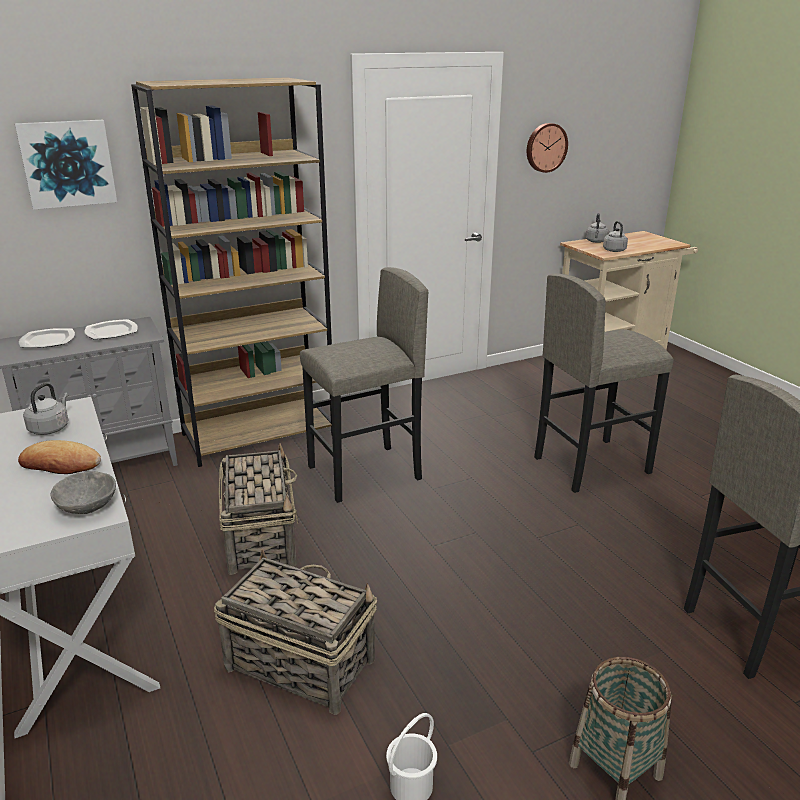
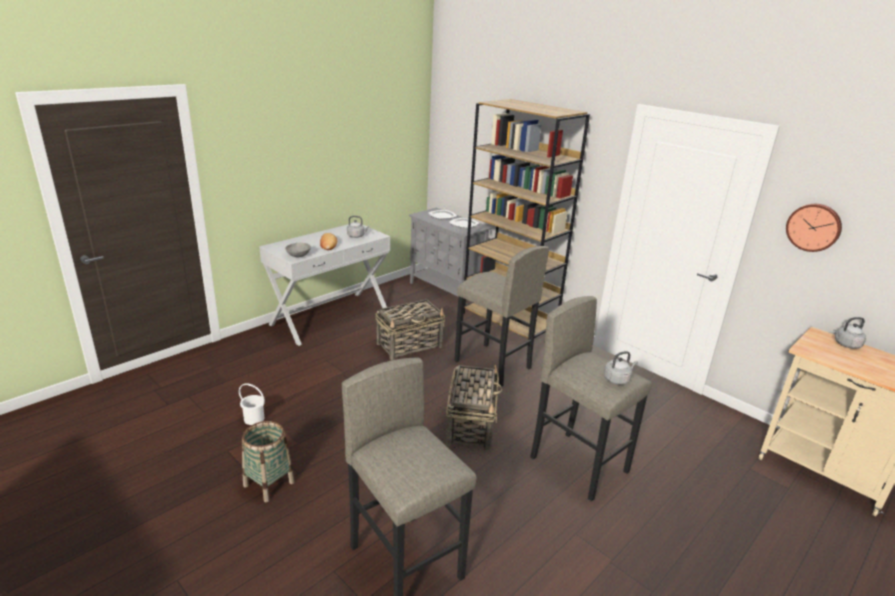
camera: 70 degrees right, 0 degrees up
picture [15,120,117,210] -> none
basket [214,549,377,715] -> basket moved to [446,364,502,450]
grey kettle [603,221,628,252] -> grey kettle moved to [604,351,638,385]

